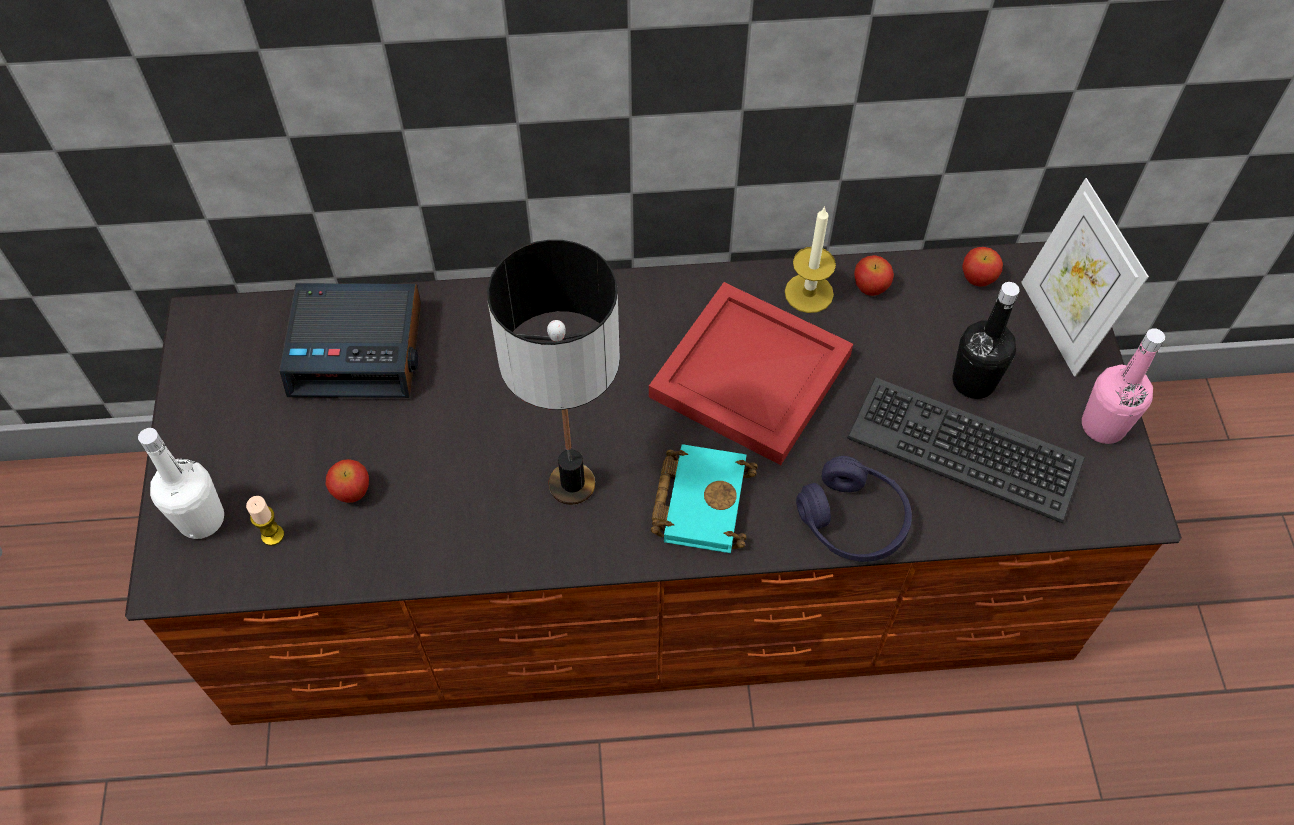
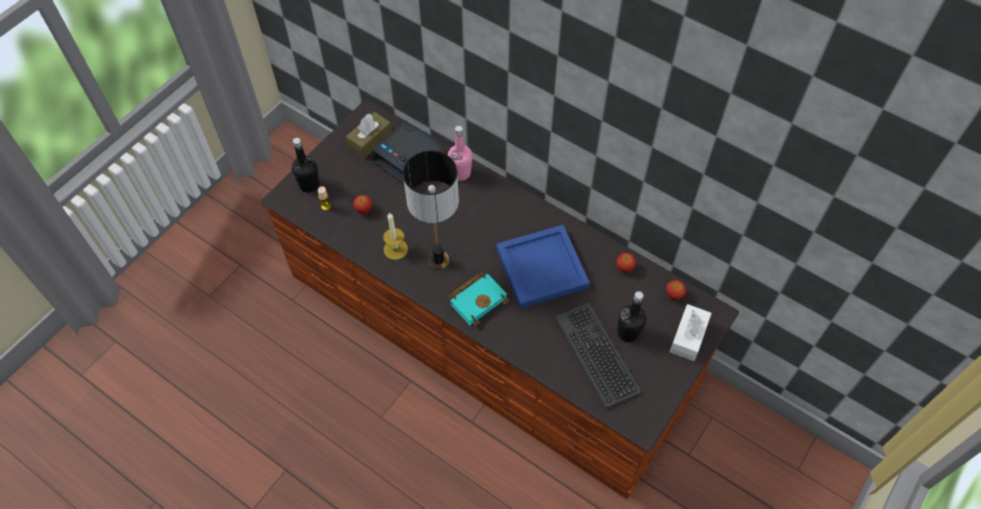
camera: 40 degrees right, 0 degrees up
white bottle [138,428,224,539] -> black bottle [292,138,319,193]
red tray [649,282,853,465] -> blue tray [496,225,590,309]
candle [785,206,836,313] -> candle moved to [383,212,408,260]
purple headphones [796,456,912,562] -> none
picture frame [1021,178,1149,377] -> white tissue box [670,304,712,361]
pink bottle [1082,328,1165,444] -> pink bottle moved to [448,126,472,181]
none -> brown tissue box [346,112,392,159]

